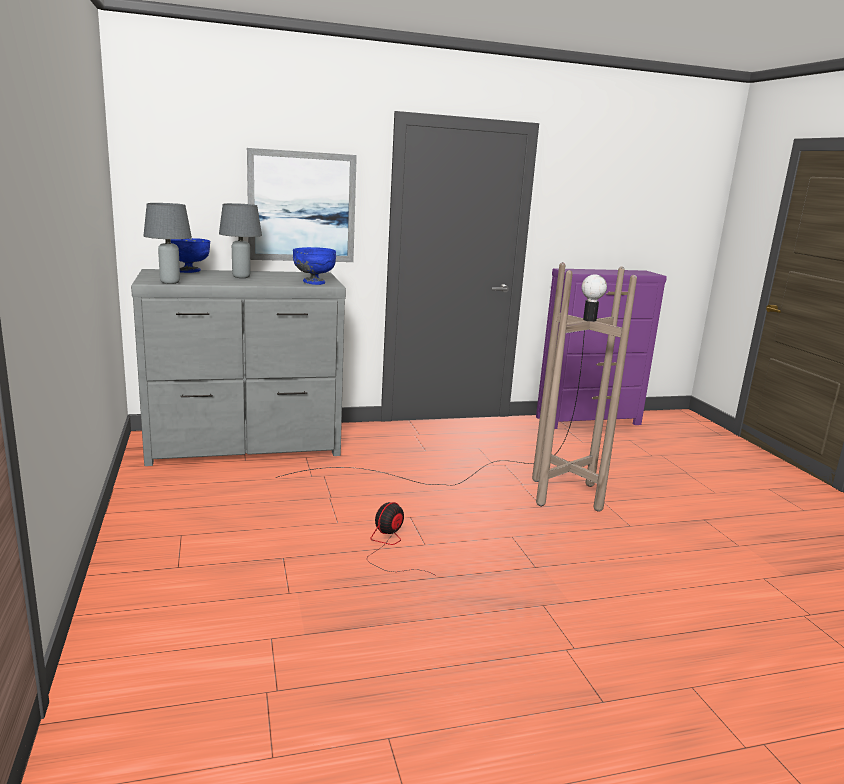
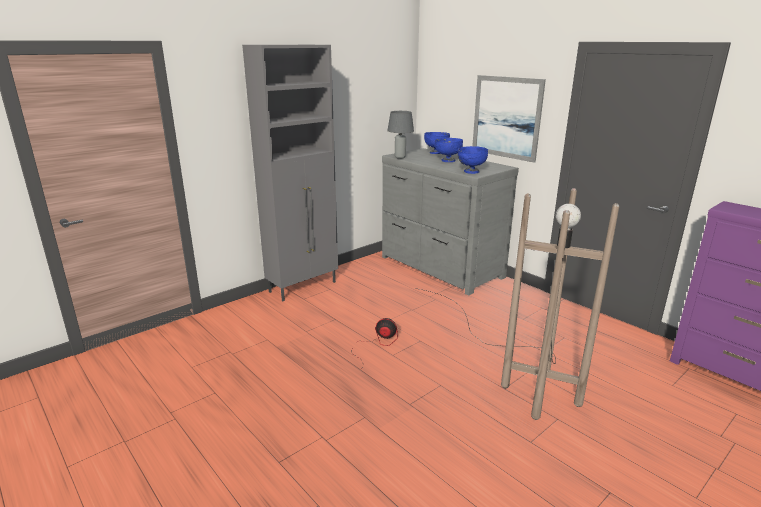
camera: 65 degrees right, 5 degrees up
grey table lamp [219,203,262,278] -> blue bowl [434,138,463,162]
none -> grey cabinet [242,45,338,301]

